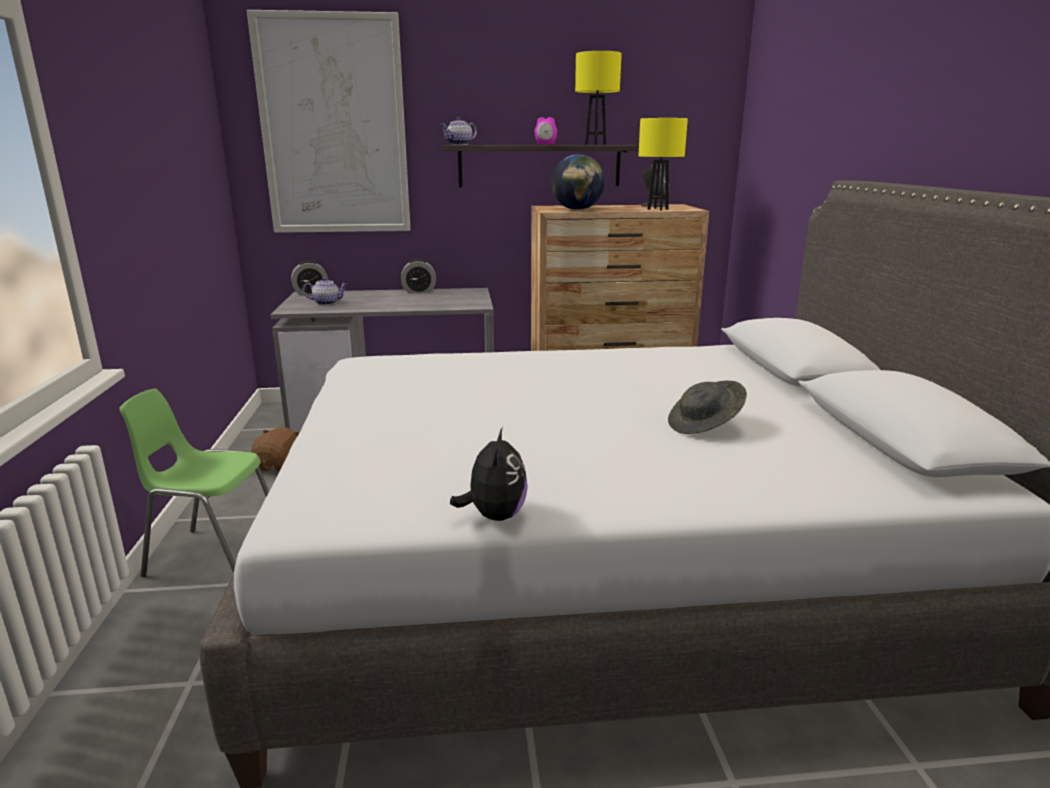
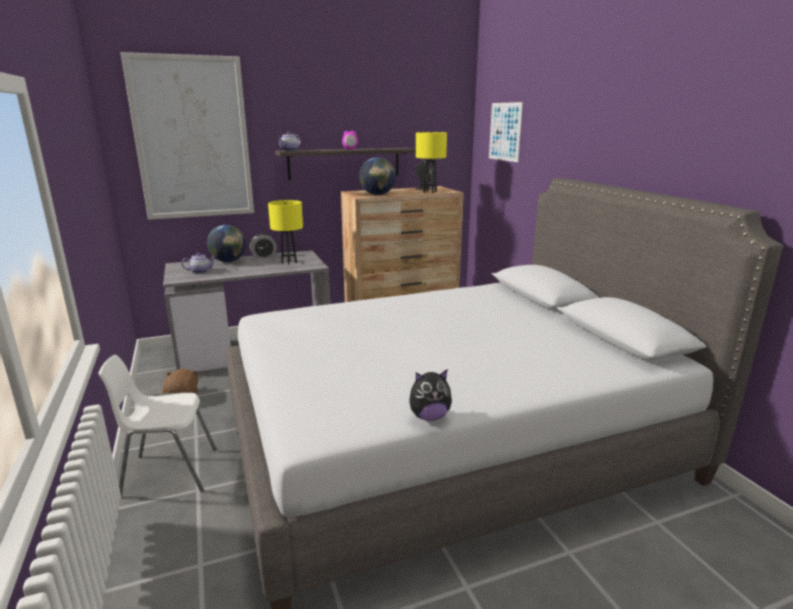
camera: 15 degrees left, 0 degrees up
green chair [119,389,269,577] -> white chair [98,355,216,497]
alarm clock [291,260,328,295] -> none
plush toy [450,427,528,521] -> plush toy turned 90 degrees clockwise [409,370,452,421]
yellow table lamp [575,51,622,145] -> yellow table lamp moved to [268,200,303,265]
grey hat [668,381,747,434] -> none
none -> globe [207,225,246,262]
none -> picture [489,102,523,162]

